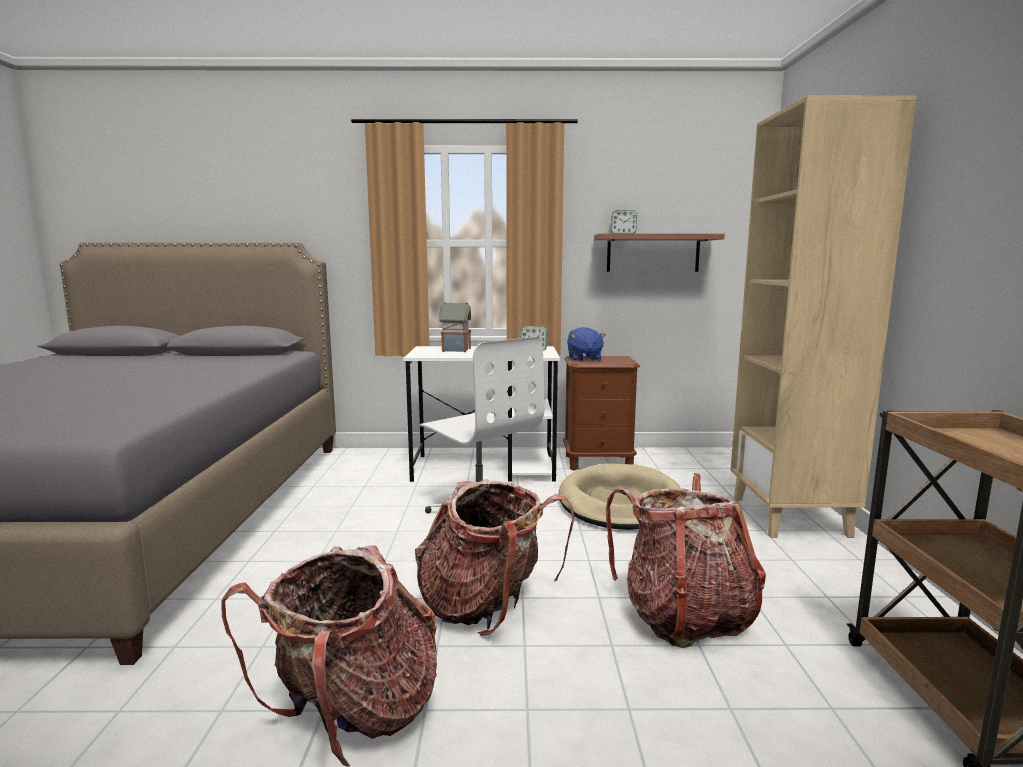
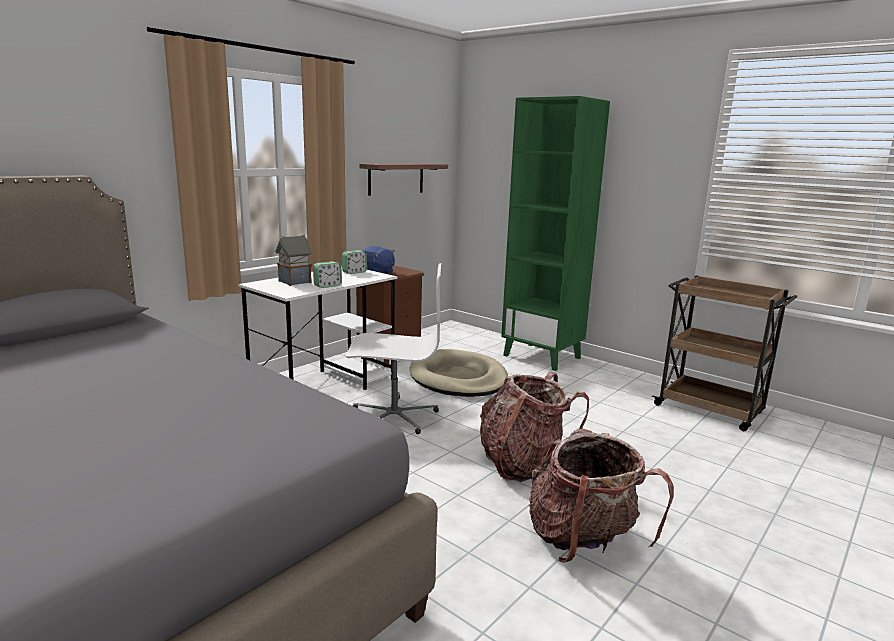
camera: 50 degrees left, 5 degrees up
backpack [606,473,766,648] -> none
alarm clock [611,210,637,233] -> alarm clock moved to [313,261,342,288]
beige bookcase [731,96,917,538] -> green bookcase [501,96,610,371]

